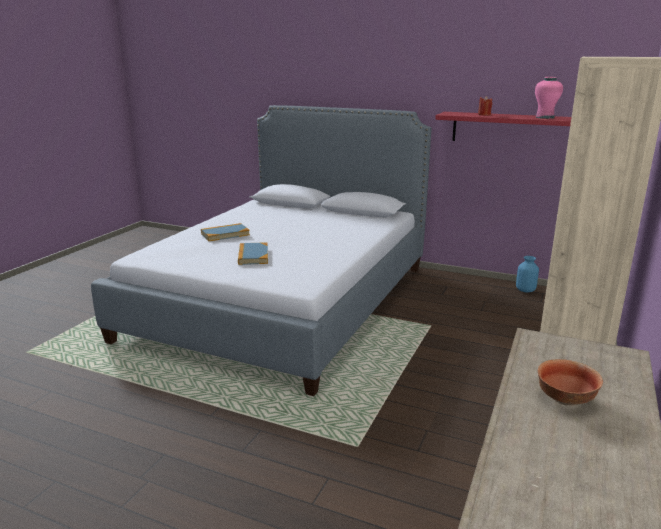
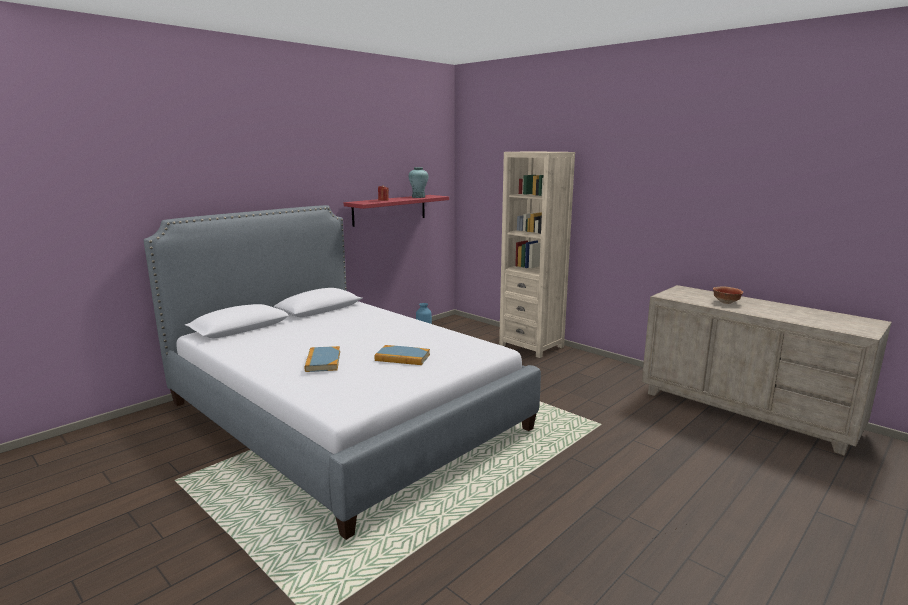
camera: 70 degrees left, 5 degrees down
pink vase [535,77,563,119] -> turquoise vase [409,167,428,198]

